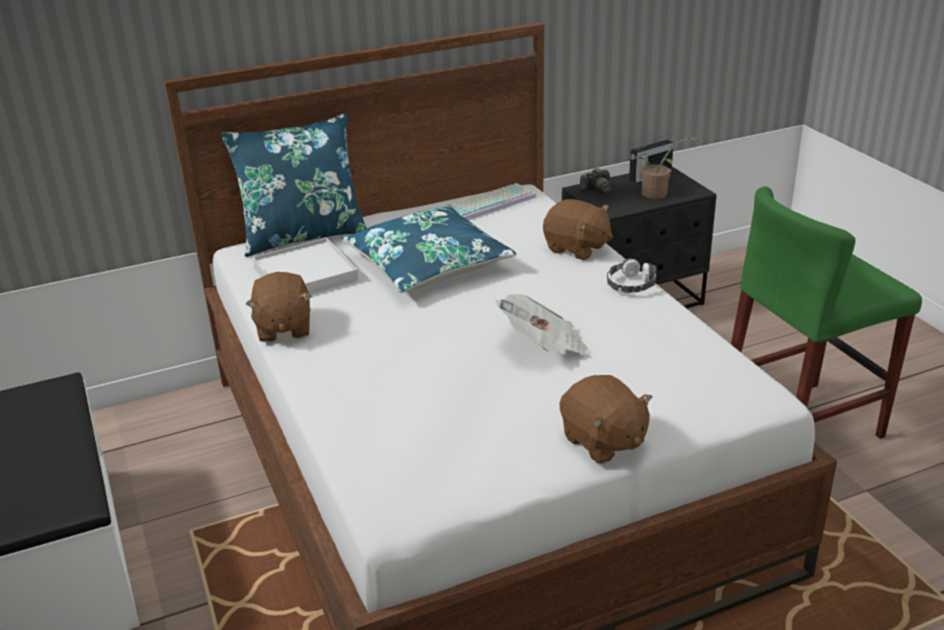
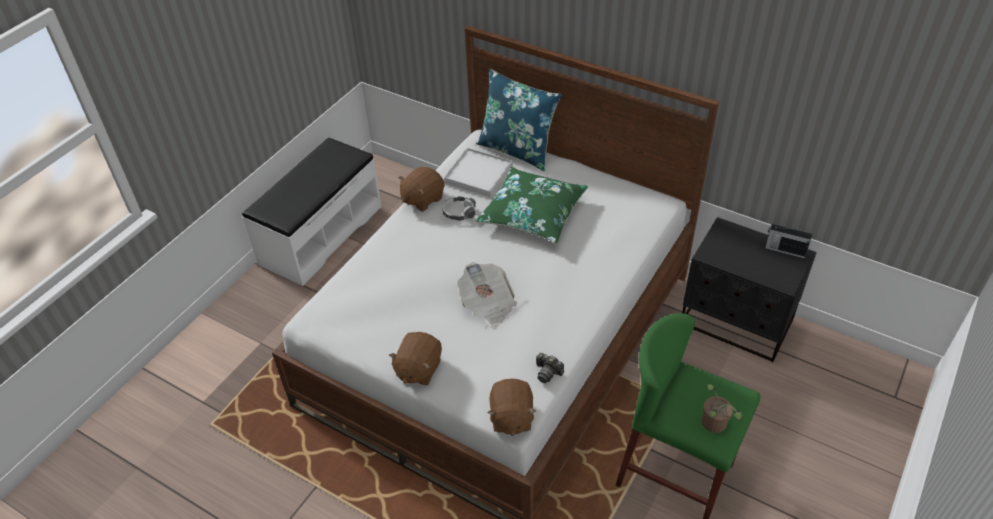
camera: 55 degrees right, 15 degrees up
blue pillow [341,206,517,293] -> green pillow [476,167,588,244]
keyboard [445,183,536,220] -> none
brown plush toy [543,199,613,260] -> brown plush toy moved to [488,379,536,436]
camera [580,168,612,195] -> camera moved to [536,353,564,383]
headphones [607,258,656,293] -> headphones moved to [442,196,476,221]
potted plant [634,137,699,199] -> potted plant moved to [702,385,742,433]

